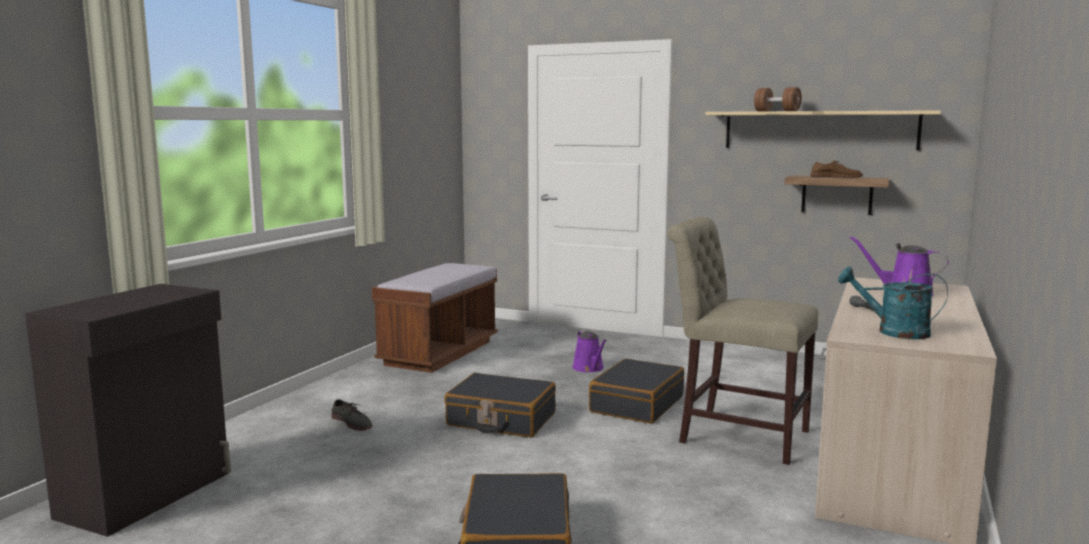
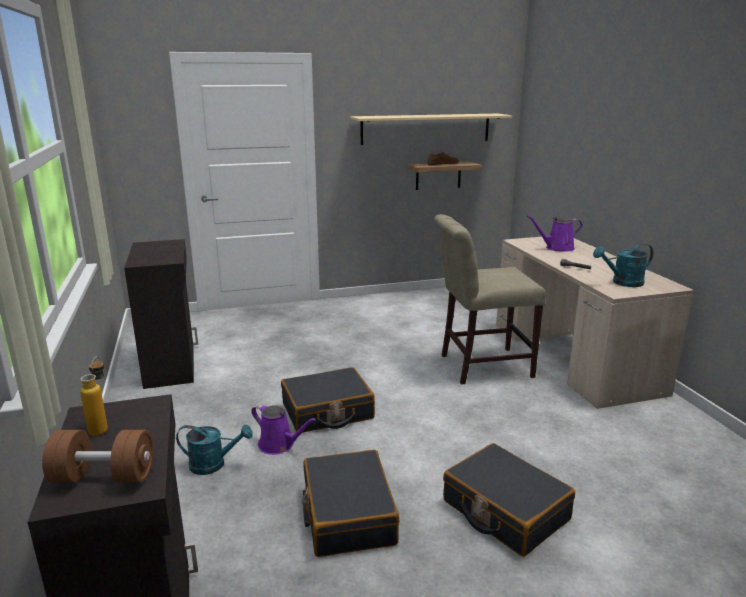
camera: 40 degrees left, 10 degrees up
grey shoe [331,399,372,431] -> turquoise watering can [176,425,253,475]
brown bench [372,263,498,373] -> black cabinet [124,239,198,389]
purple watering can [572,331,607,372] -> purple watering can moved to [251,404,316,455]
black suitcase [589,358,684,424] -> black suitcase moved to [302,450,399,557]
brown dumbbell [754,87,802,111] -> brown dumbbell moved to [42,430,154,483]
none -> bottle [80,356,108,436]

